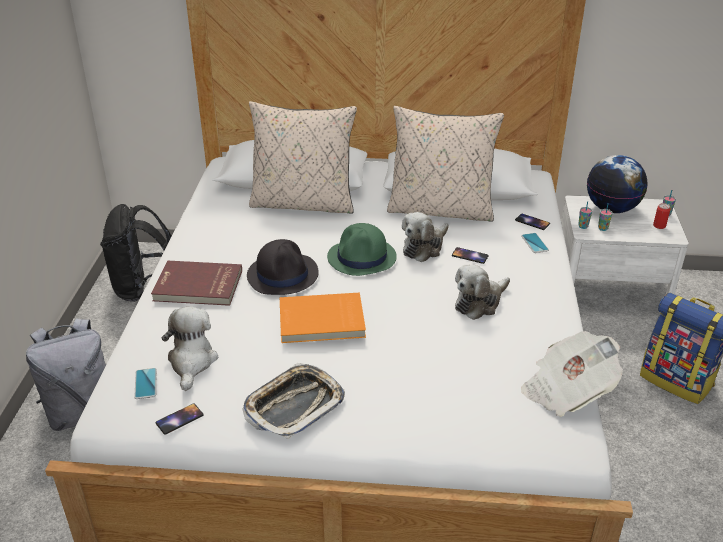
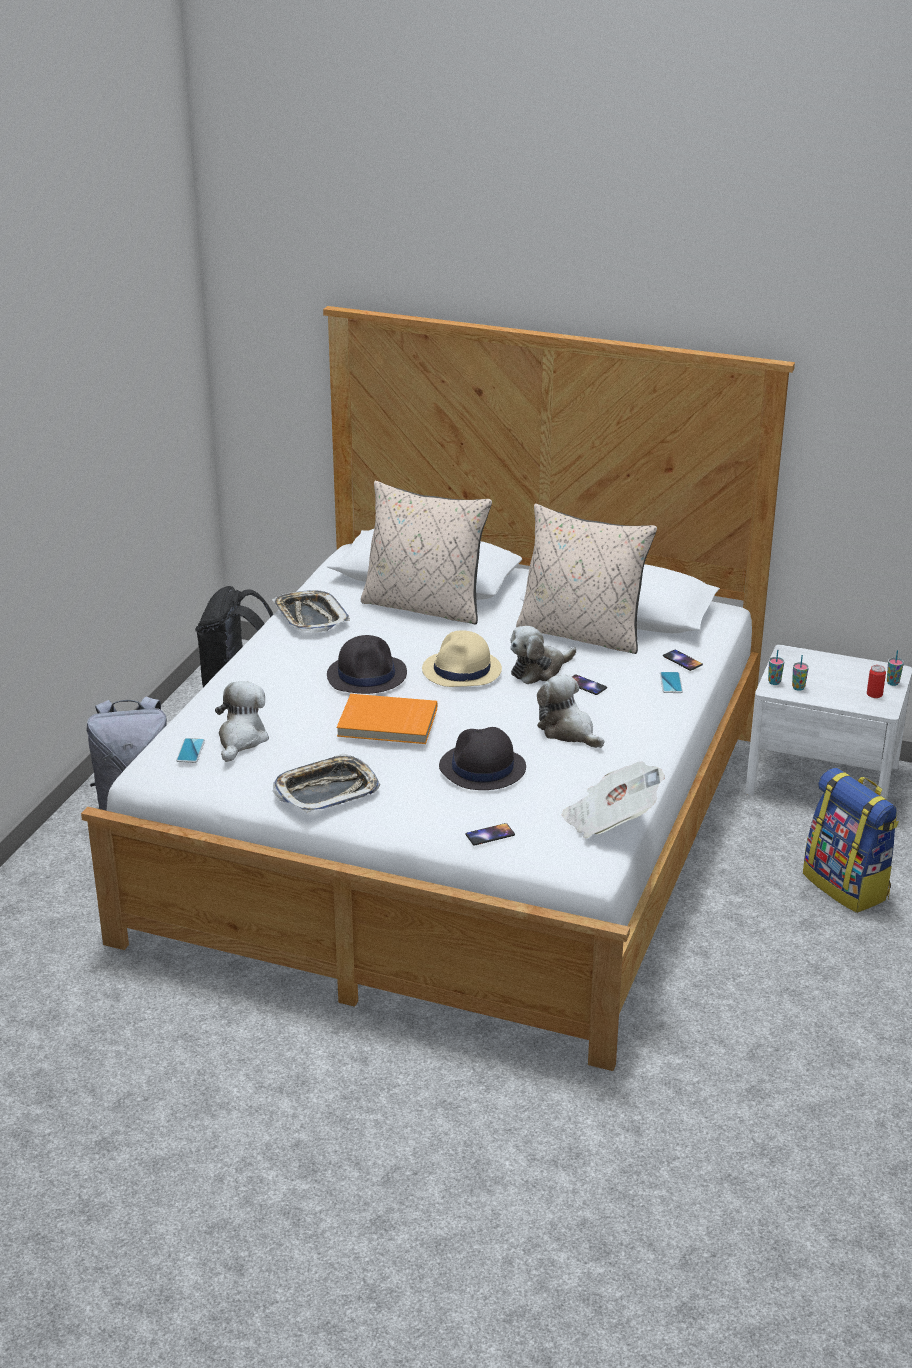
camera: 15 degrees right, 5 degrees down
red book [151,260,242,306] -> none
phone [155,403,204,435] -> phone moved to [465,823,515,845]
green hat [327,223,397,276] -> beige hat [422,630,502,687]
plush toy [455,265,510,320] -> plush toy turned 75 degrees clockwise [537,674,604,748]
globe [587,155,648,213] -> none
none -> tray [272,590,350,632]
none -> black hat [439,727,526,790]

